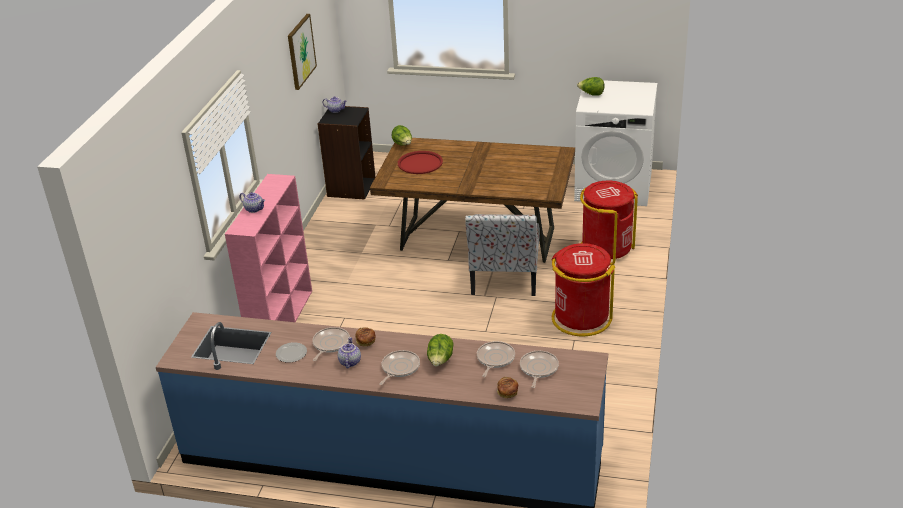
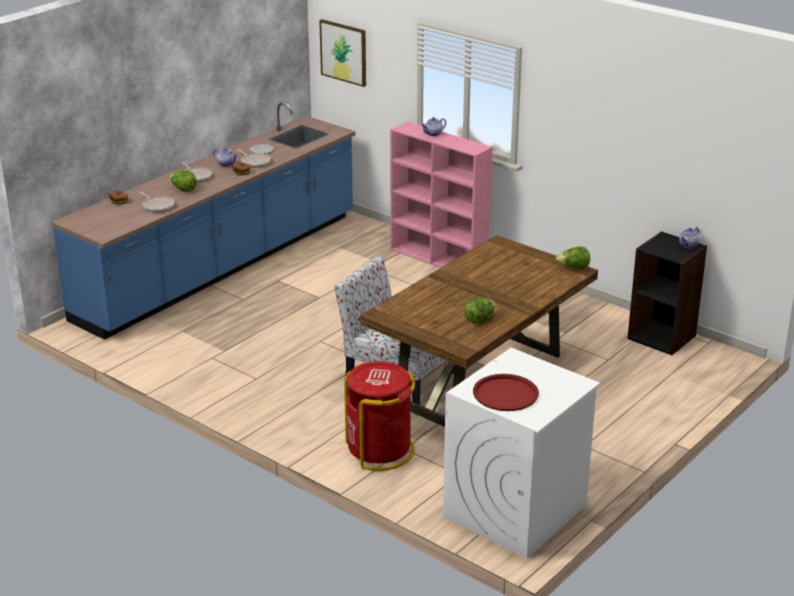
camera: 115 degrees right, 5 degrees down
picture [288,14,317,90] -> picture moved to [319,19,366,87]
red tray [398,151,443,174] -> red tray moved to [473,374,539,411]
frying pan [520,351,559,388] -> none
red trash can [551,243,615,336] -> none
lettuce [577,77,605,96] -> lettuce moved to [464,298,495,323]

